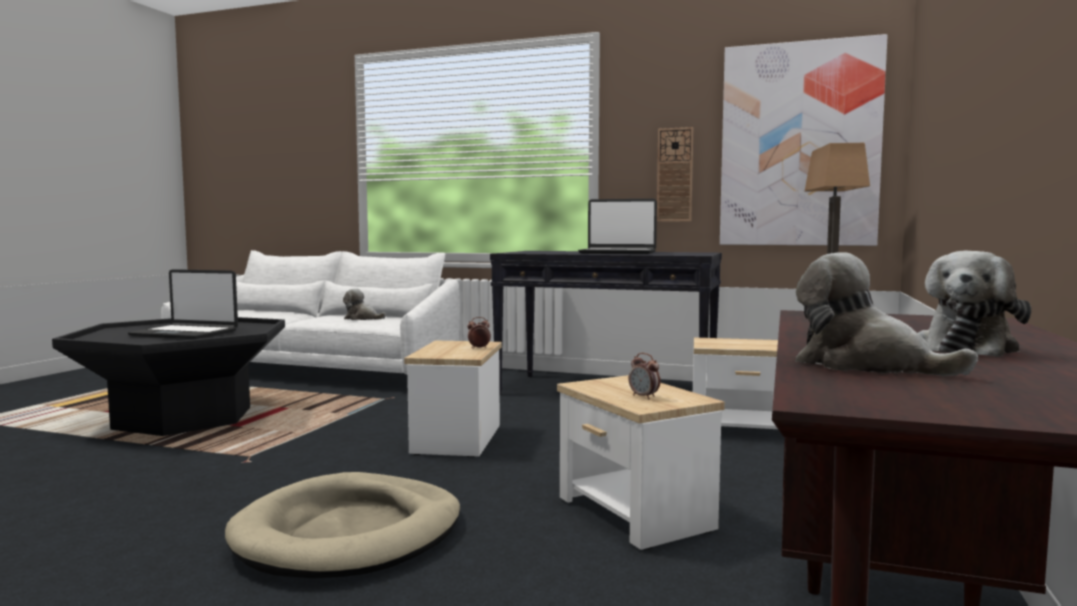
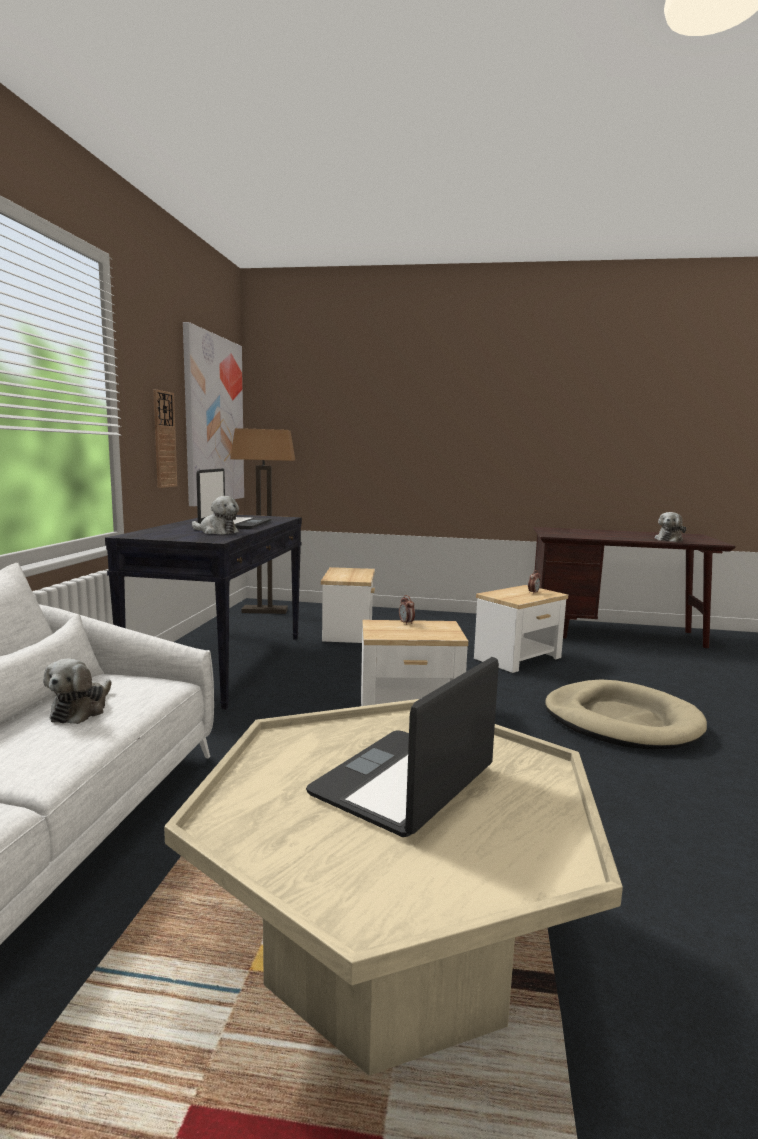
camera: 100 degrees left, 5 degrees up
black coffee table [52,317,285,436] -> beige coffee table [164,699,623,1075]
laptop [128,269,238,339] -> laptop turned 150 degrees counterclockwise [306,657,499,837]
plush toy [918,250,1031,357] -> plush toy moved to [192,496,239,535]

